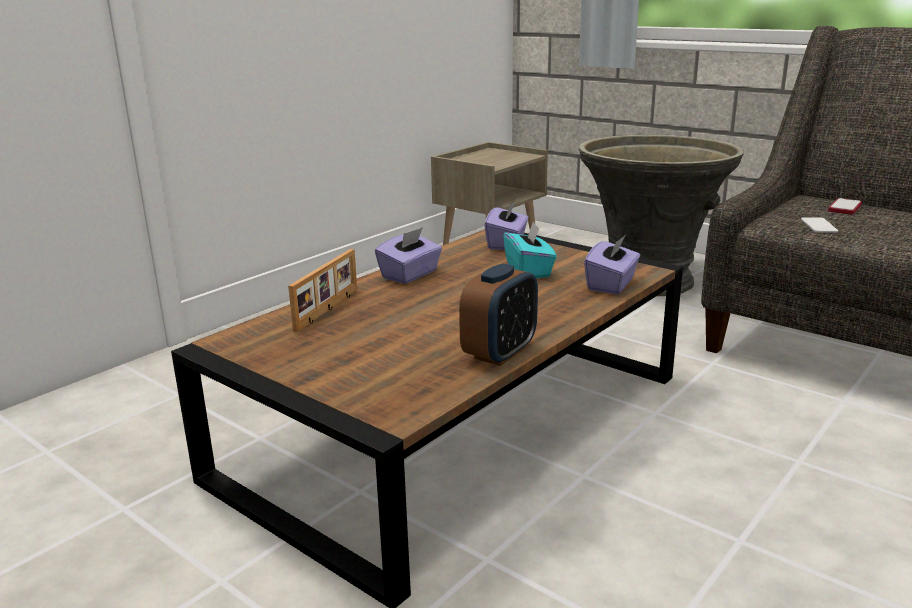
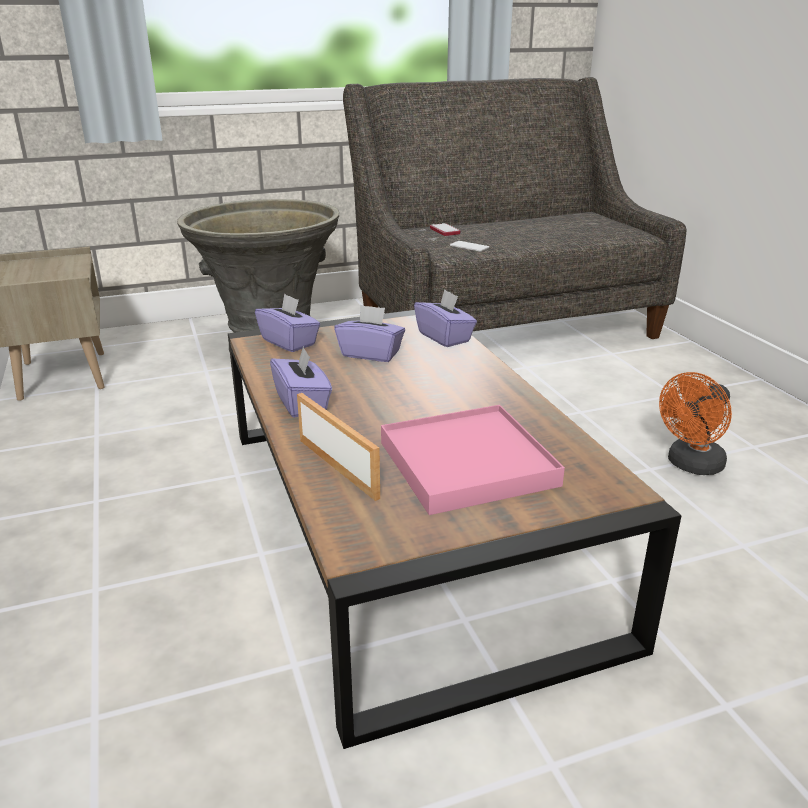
camera: 60 degrees left, 5 degrees up
alarm clock [459,263,538,366] -> none
turquoise tissue box [503,222,557,278] -> purple tissue box [334,305,405,362]
none -> pink tray [381,405,565,515]
none -> orange fan [659,372,732,475]

